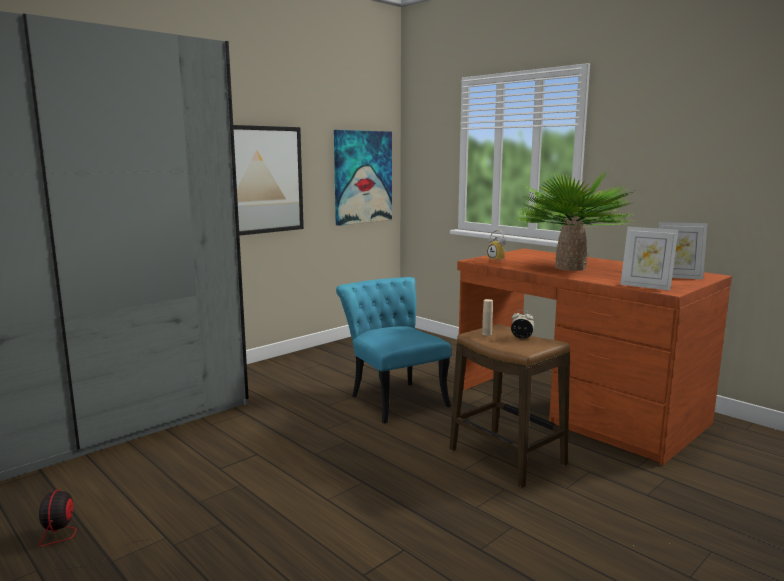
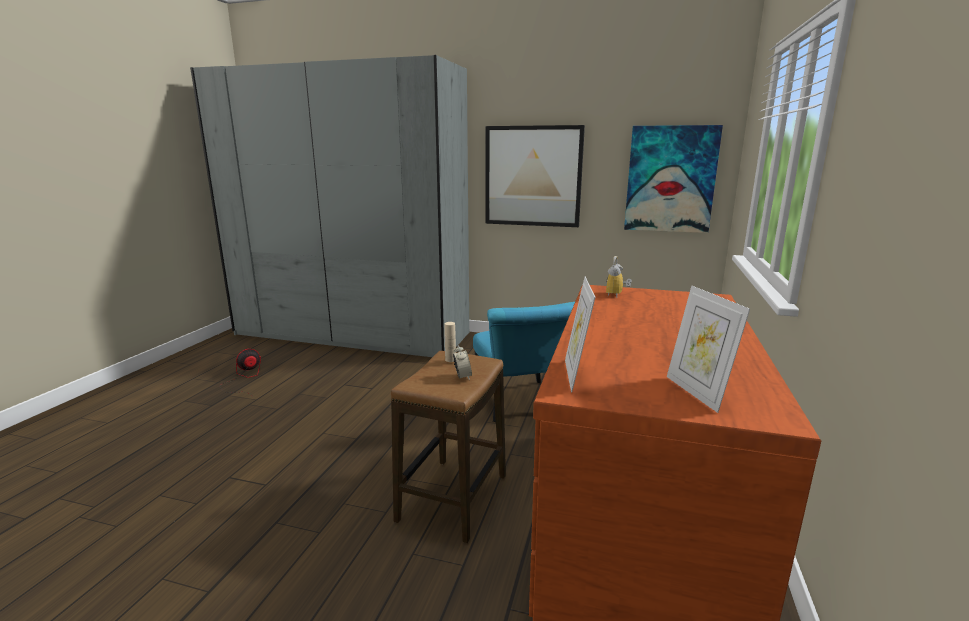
camera: 60 degrees right, 5 degrees up
turquoise chair [336,277,451,423] -> turquoise chair turned 135 degrees clockwise [473,302,575,422]
potted plant [516,169,638,271] -> none

